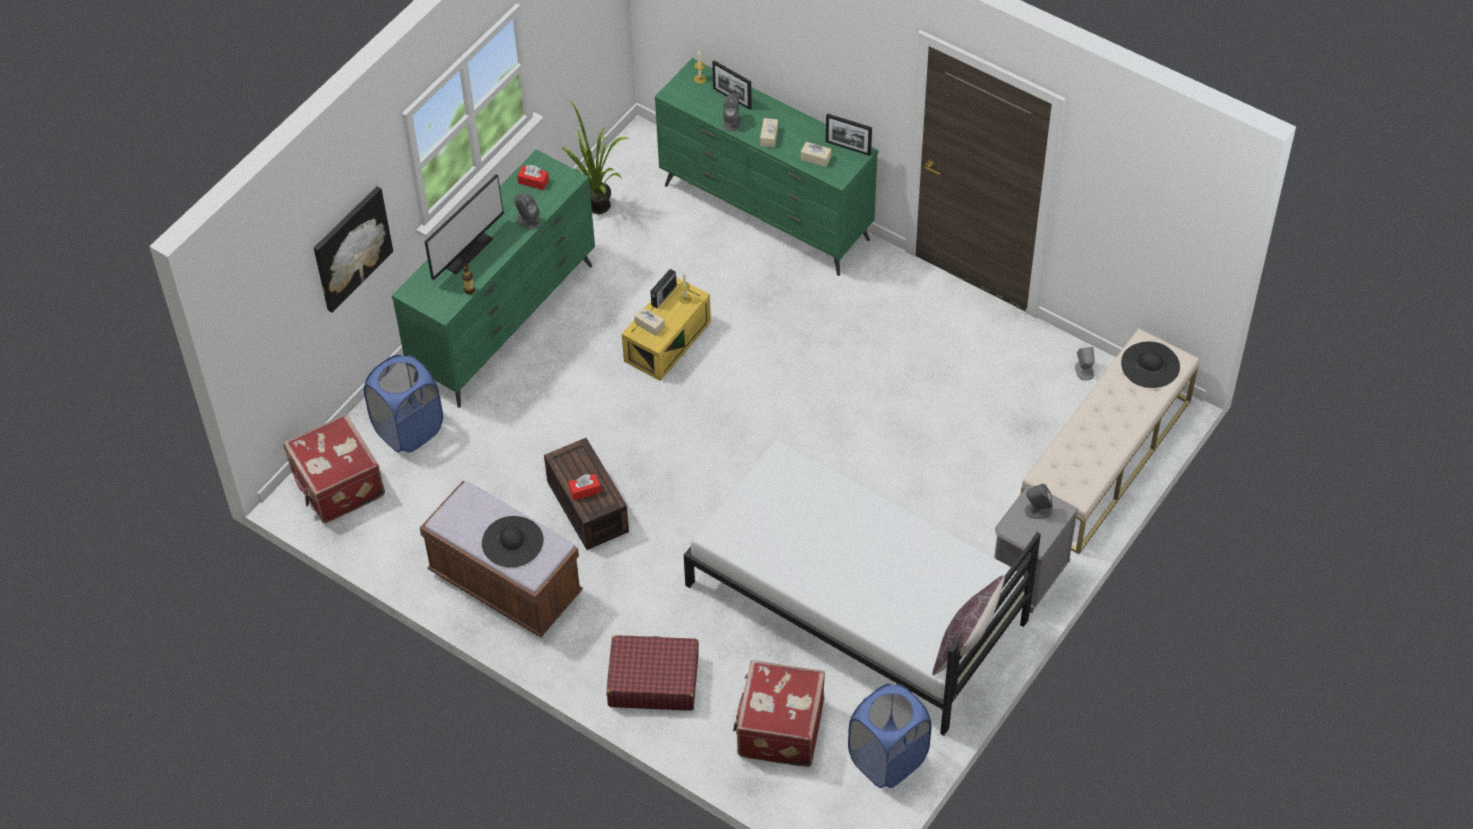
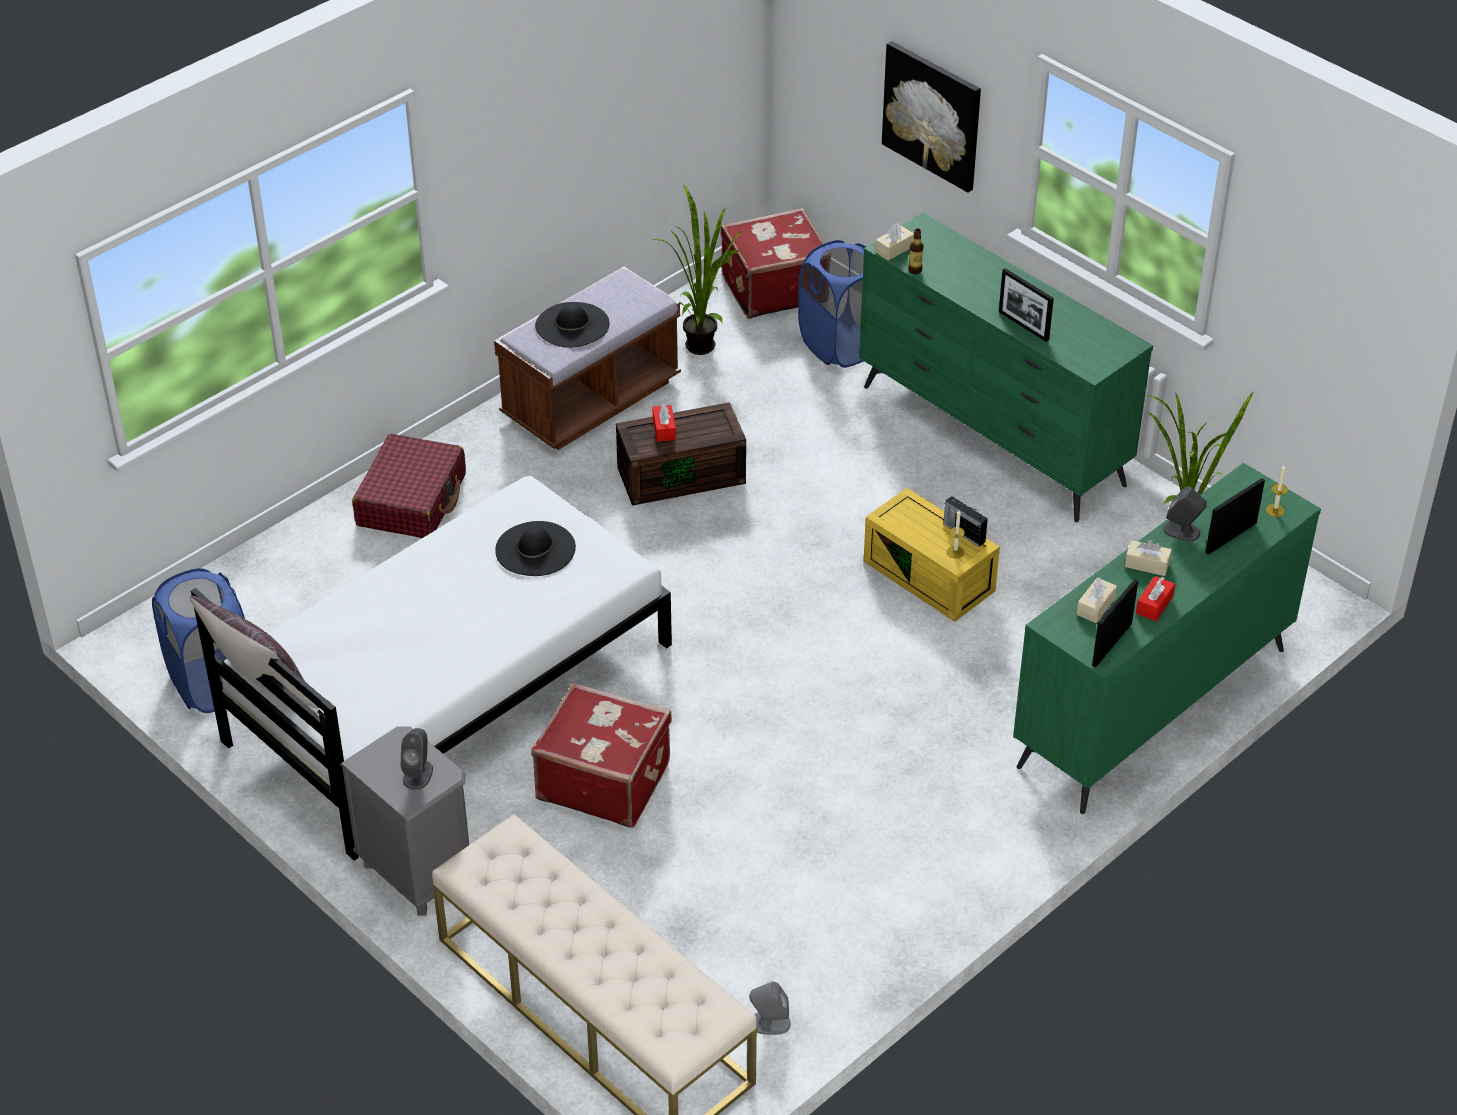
camera: 100 degrees right, 10 degrees down
monitor [424,174,504,280] -> none
grey speaker [514,194,540,230] -> picture frame [999,268,1054,342]
red tissue box [517,165,549,190] -> red tissue box moved to [1136,576,1175,621]
beige tissue box [634,307,665,336] -> beige tissue box moved to [875,223,914,260]
red suitcase [733,660,825,767] -> red suitcase moved to [531,682,672,828]
black hat [1121,341,1180,388] -> black hat moved to [495,521,576,576]
none -> potted plant [652,184,744,355]

